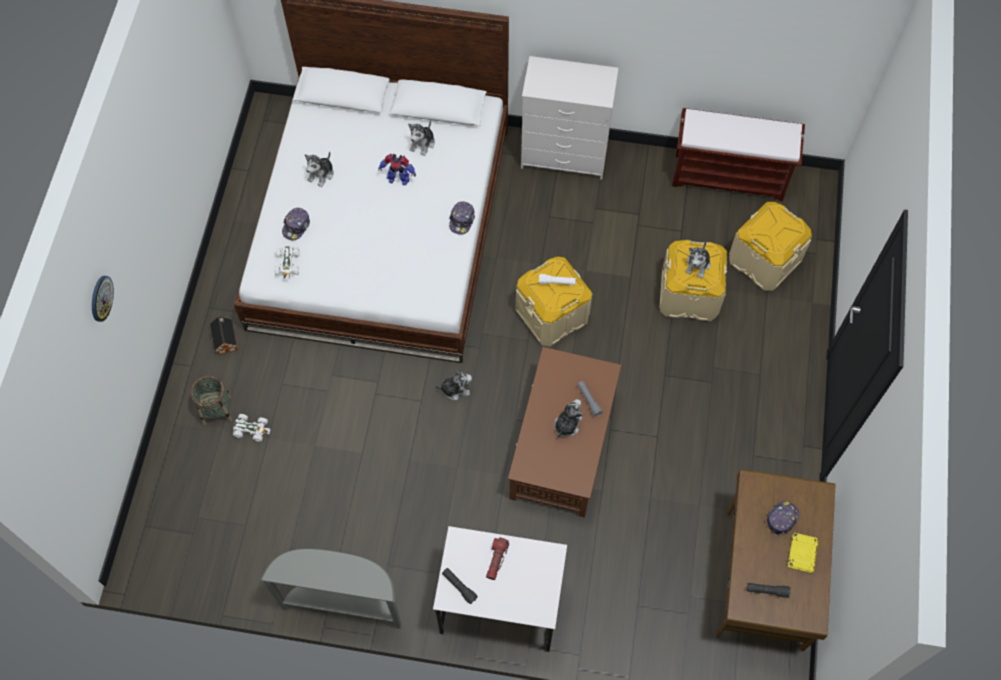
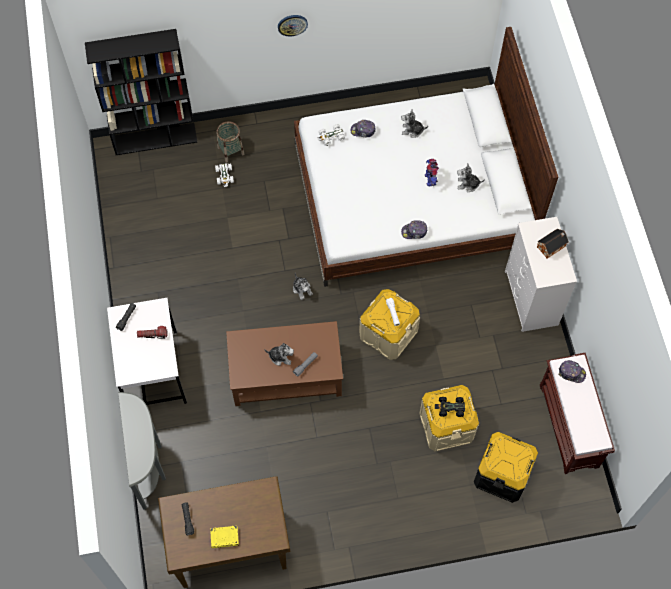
camera: 70 degrees right, 0 degrees up
wall clock [92,276,114,322] -> wall clock moved to [278,15,308,36]
toy house [210,316,238,355] -> toy house moved to [537,229,569,258]
grey console table [260,549,401,629] -> grey console table moved to [118,392,166,509]
plush toy [686,242,711,279] -> black toy car [435,397,465,417]
beige storage box [729,202,812,291] -> black storage box [474,432,538,503]
cap [767,501,799,537] -> cap moved to [558,360,586,383]
none -> black bookcase [85,29,197,155]

